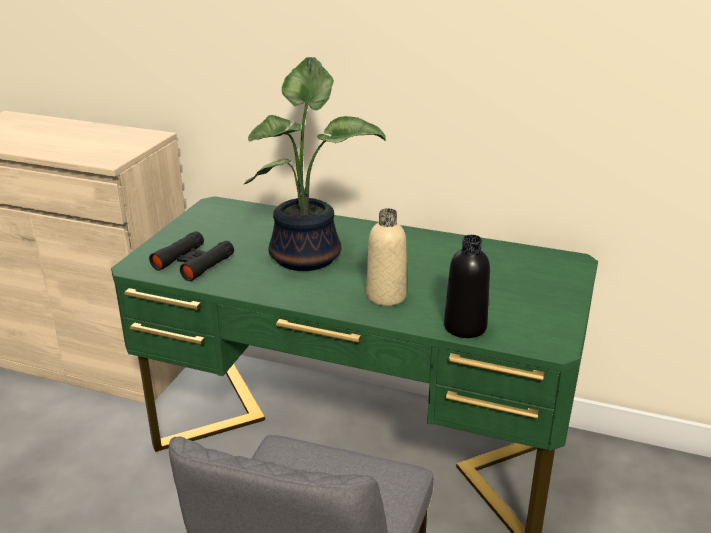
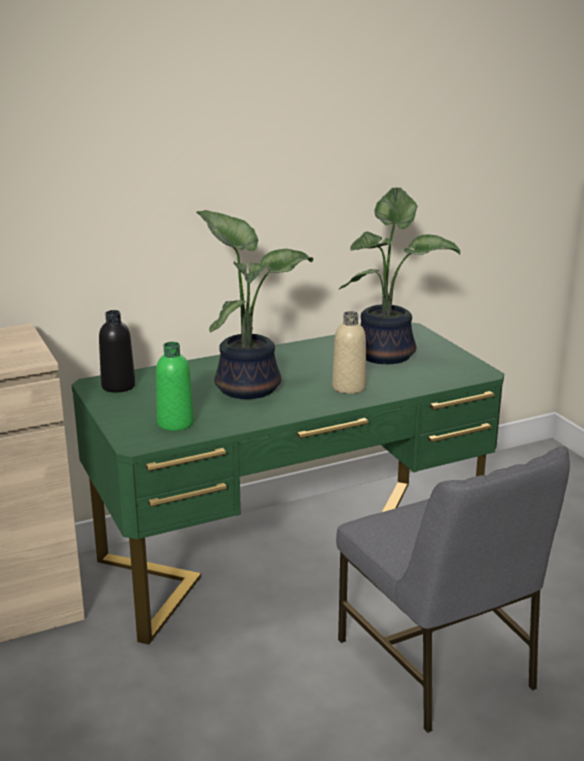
camera: 45 degrees left, 5 degrees down
black binoculars [149,231,234,281] -> green bottle [156,342,194,431]
black bottle [444,235,490,338] -> black bottle moved to [99,310,135,393]
none -> potted plant [339,188,460,364]

